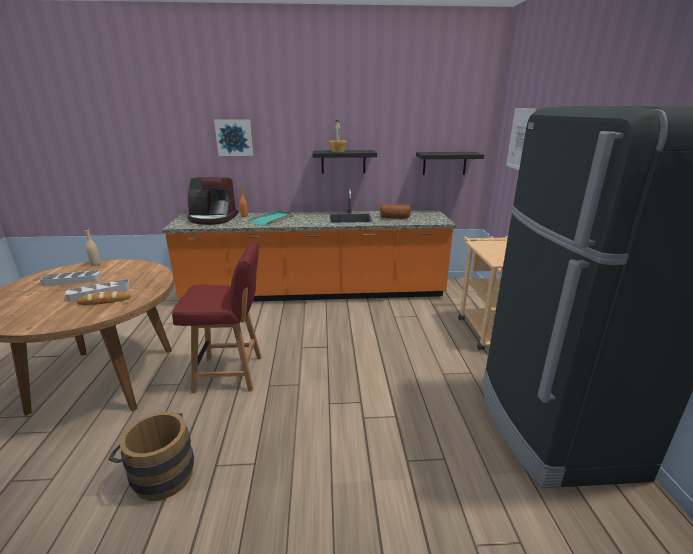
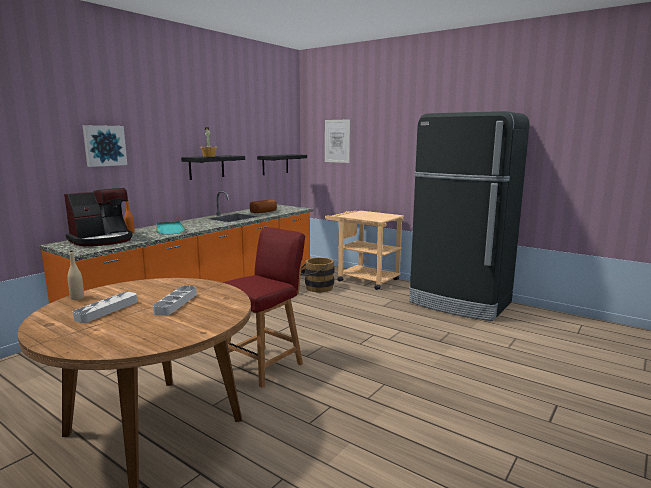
camera: 50 degrees left, 10 degrees down
bread [76,291,131,305] -> none
brown bucket [108,412,194,501] -> brown bucket moved to [301,257,334,292]

